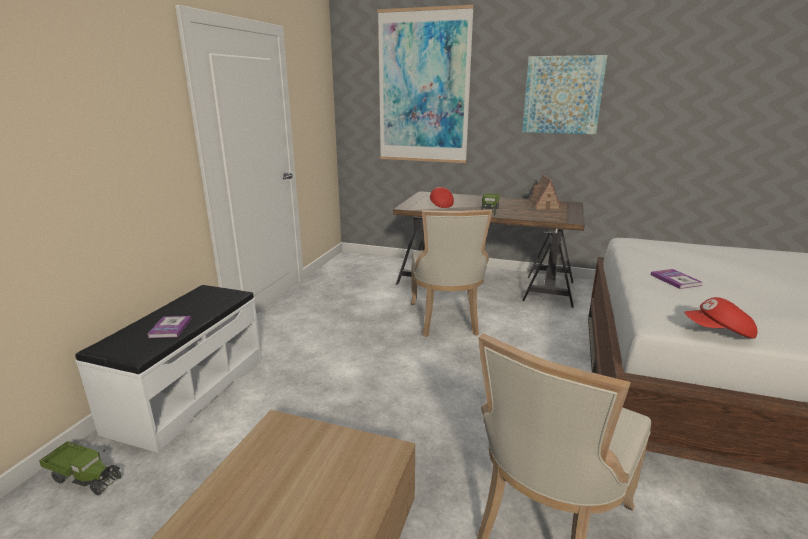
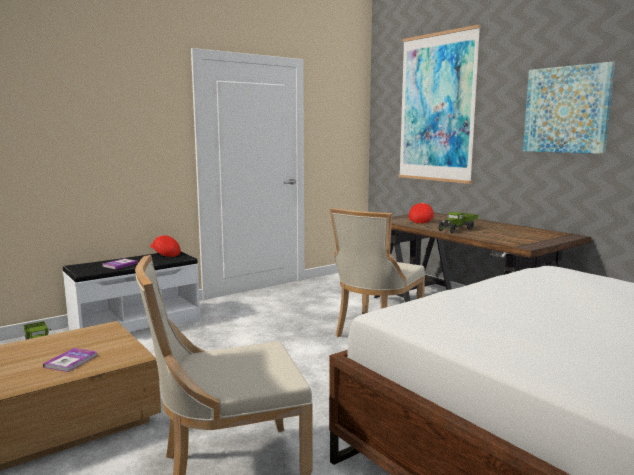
camera: 35 degrees right, 10 degrees down
toy house [528,175,561,211] -> none
book [651,269,702,289] -> book moved to [43,348,98,372]
red cap [684,297,758,339] -> red cap moved to [150,235,181,257]

